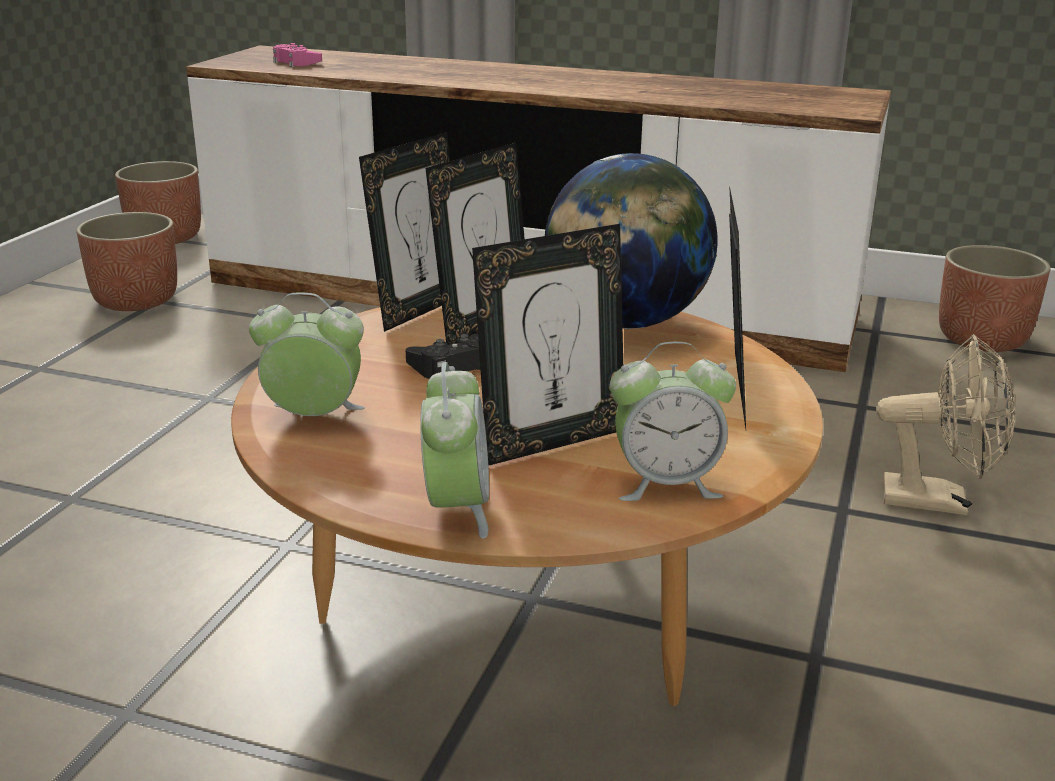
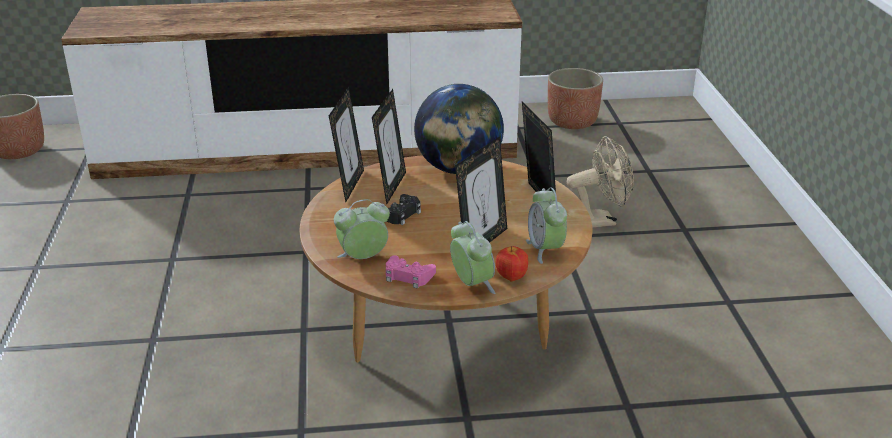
camera: 25 degrees left, 5 degrees up
planter [76,212,177,311] -> none
pink game controller [273,43,322,67] -> pink game controller moved to [386,255,436,289]
alarm clock [610,342,736,501] -> alarm clock turned 105 degrees clockwise [526,187,567,264]
none -> apple [496,246,528,281]

